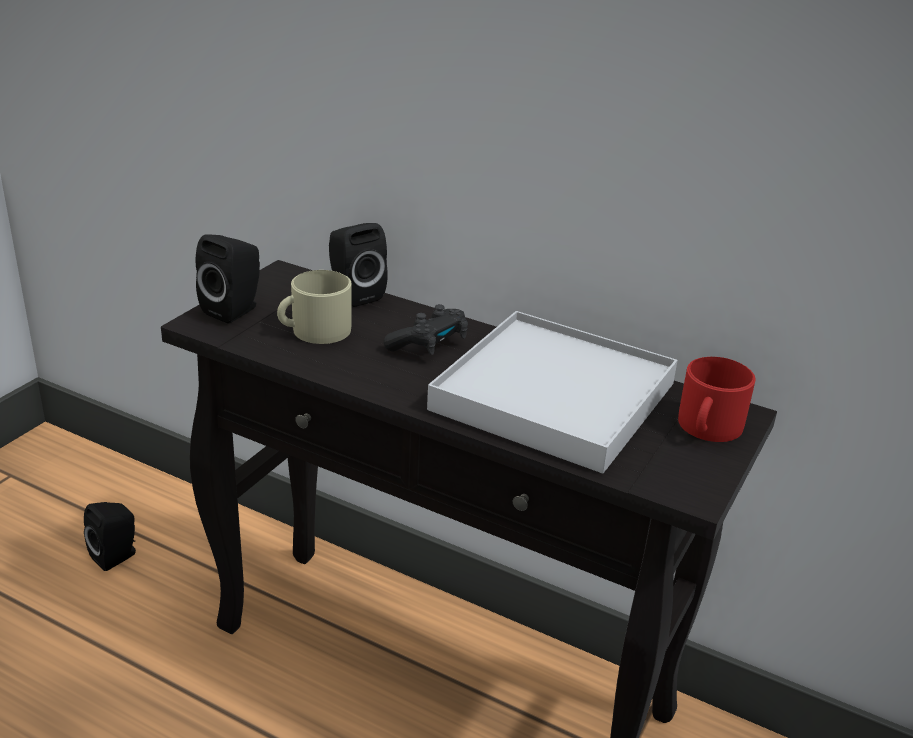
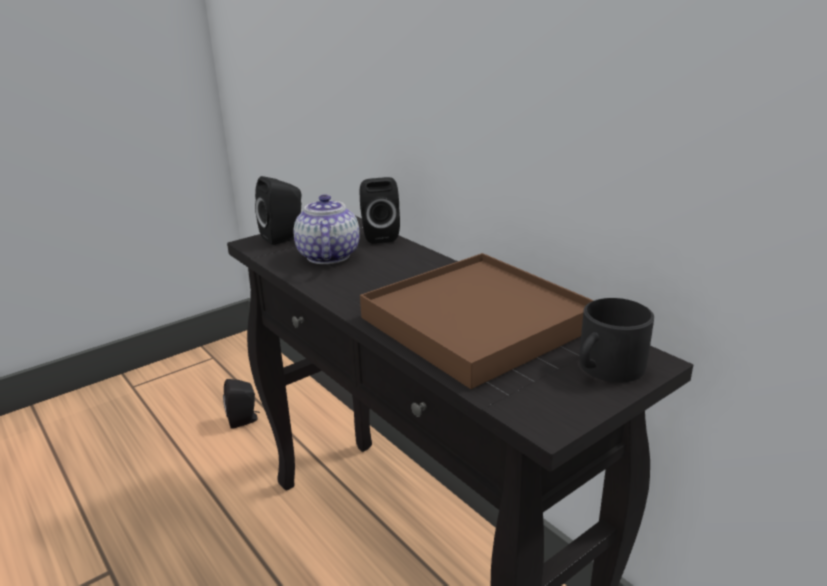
camera: 25 degrees right, 5 degrees down
beige mug [277,270,352,344] -> teapot [293,194,360,264]
black game controller [384,304,468,355] -> none
white tray [427,311,678,474] -> brown tray [360,253,594,389]
red mug [678,357,755,442] -> black mug [579,298,654,382]

